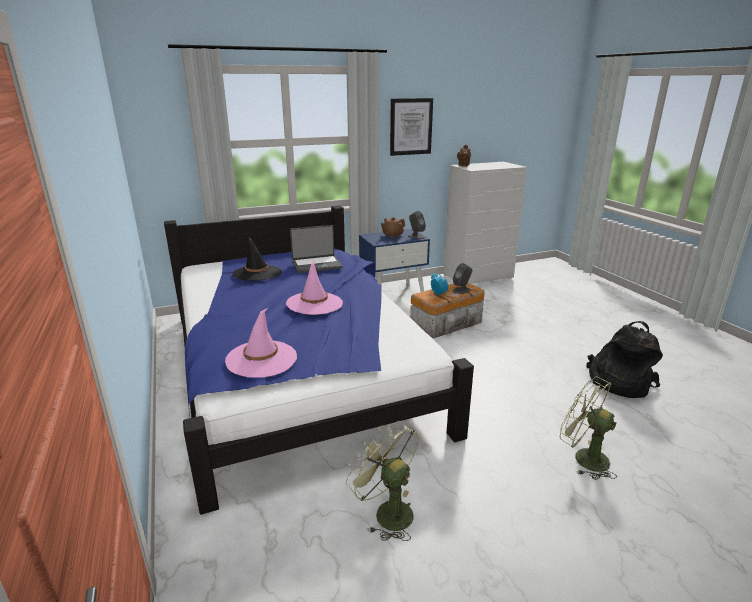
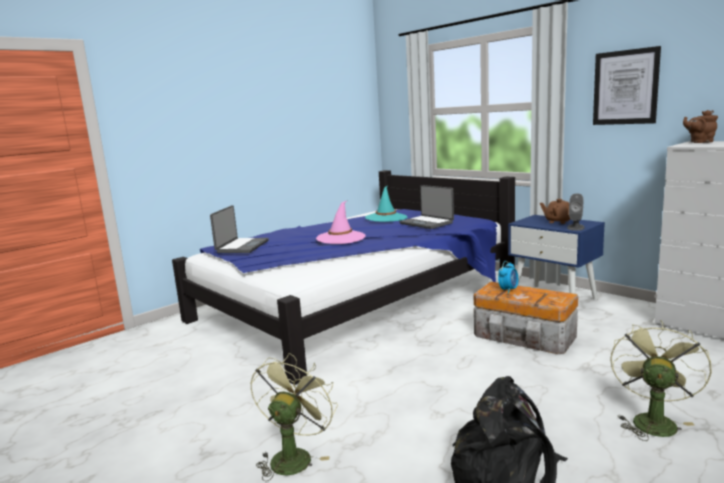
camera: 70 degrees right, 10 degrees down
pink hat [225,308,297,378] -> laptop [210,205,269,253]
black hat [232,237,282,281] -> turquoise hat [365,185,407,222]
green fan [346,421,419,541] -> green fan moved to [610,320,712,441]
grey speaker [453,263,472,294] -> none

